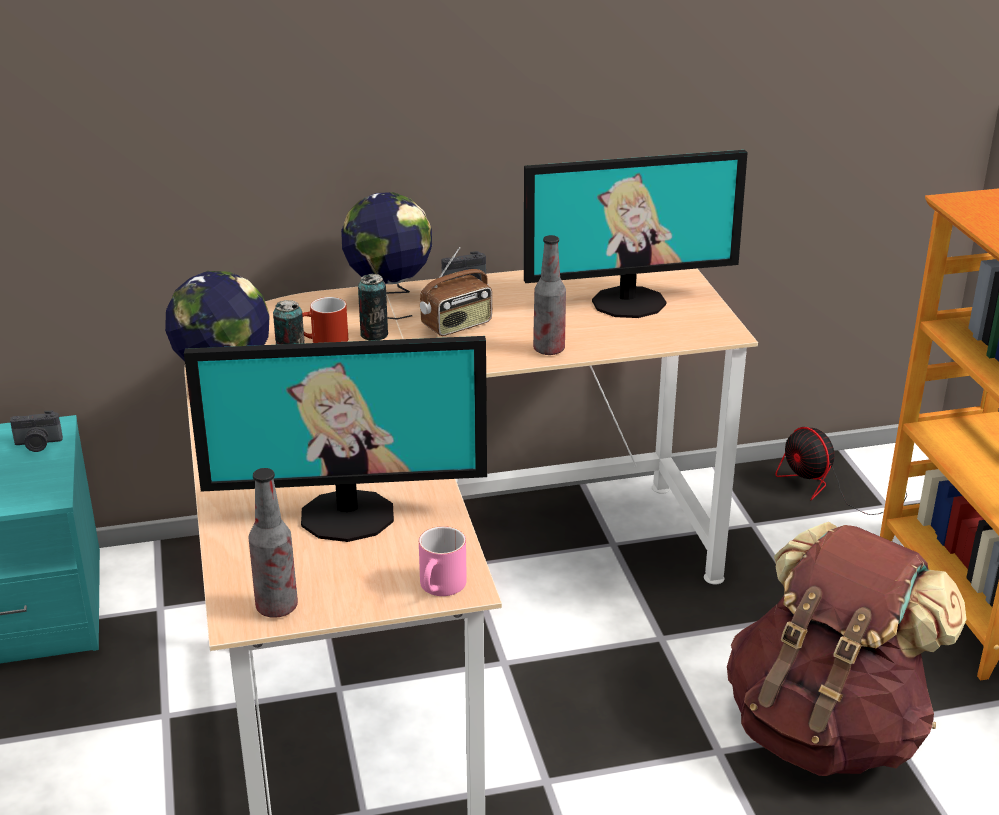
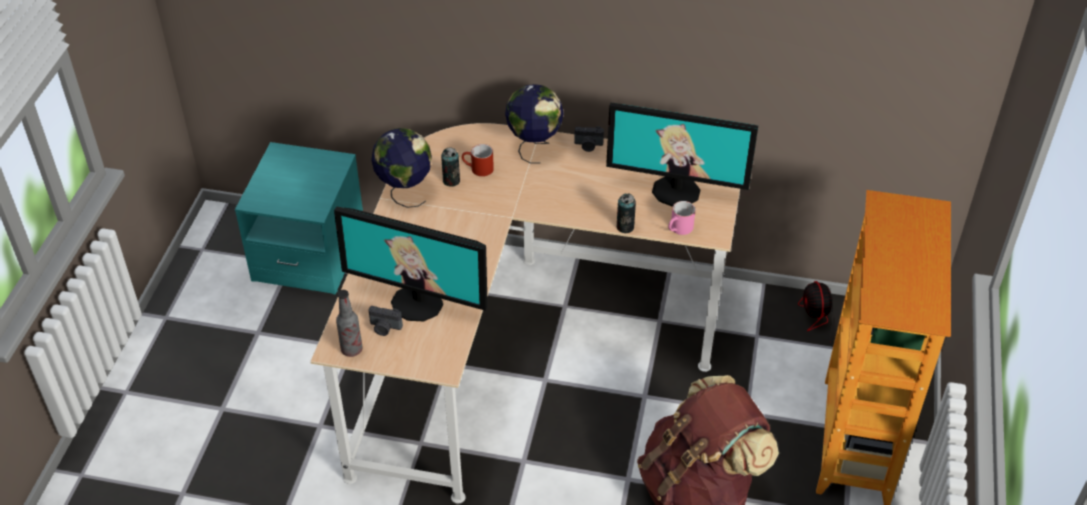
camera: 25 degrees right, 15 degrees up
camera [10,411,63,452] -> camera moved to [369,306,403,336]
can [358,274,388,341] -> can moved to [616,194,636,233]
pink mug [419,526,467,596] -> pink mug moved to [668,201,695,235]
radio [420,247,492,336] -> none
bottle [533,235,566,355] -> none

